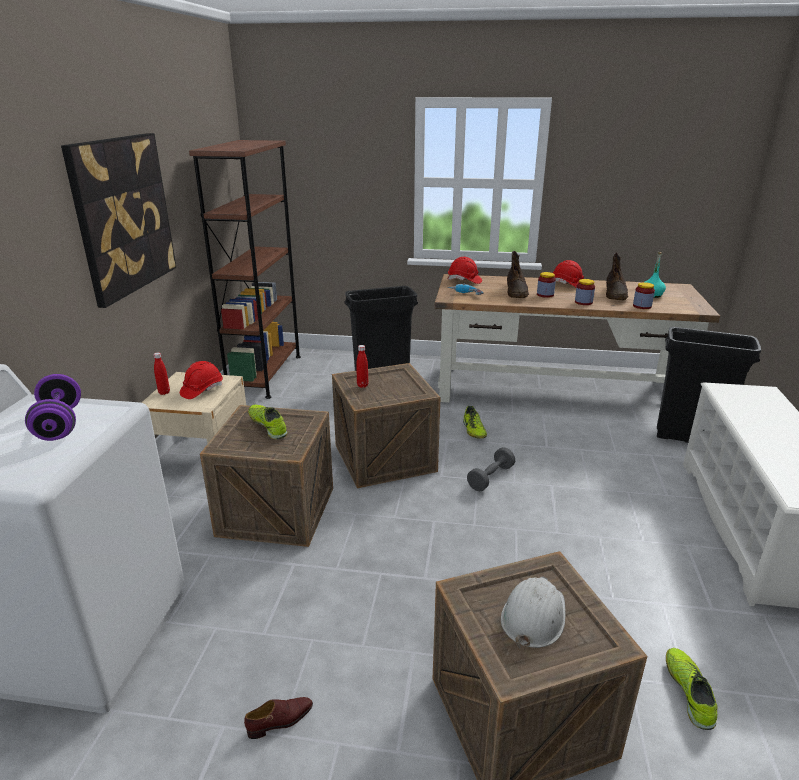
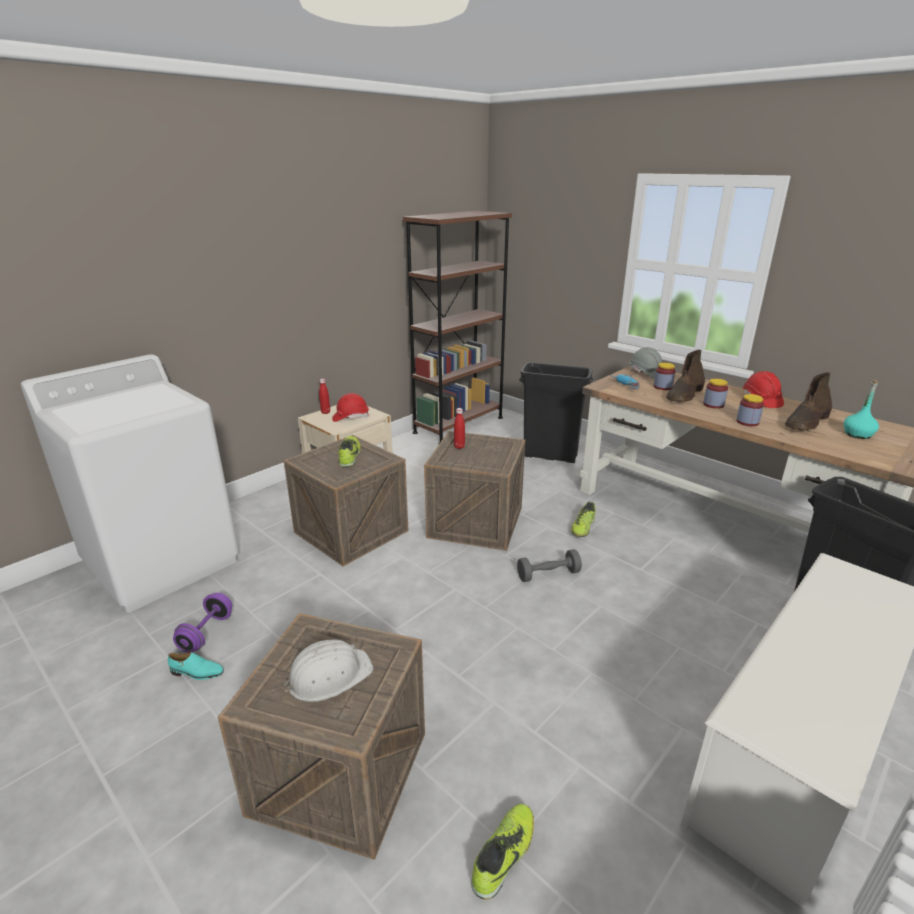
camera: 35 degrees right, 0 degrees up
purple dumbbell [25,374,81,441] -> purple dumbbell moved to [173,593,232,653]
picture [61,133,176,308] -> none
brown shoe [244,697,313,739] -> turquoise shoe [168,652,224,680]
red hard hat [448,257,482,284] -> grey hard hat [630,347,662,379]
jar [633,282,655,309] -> jar moved to [654,363,675,390]

